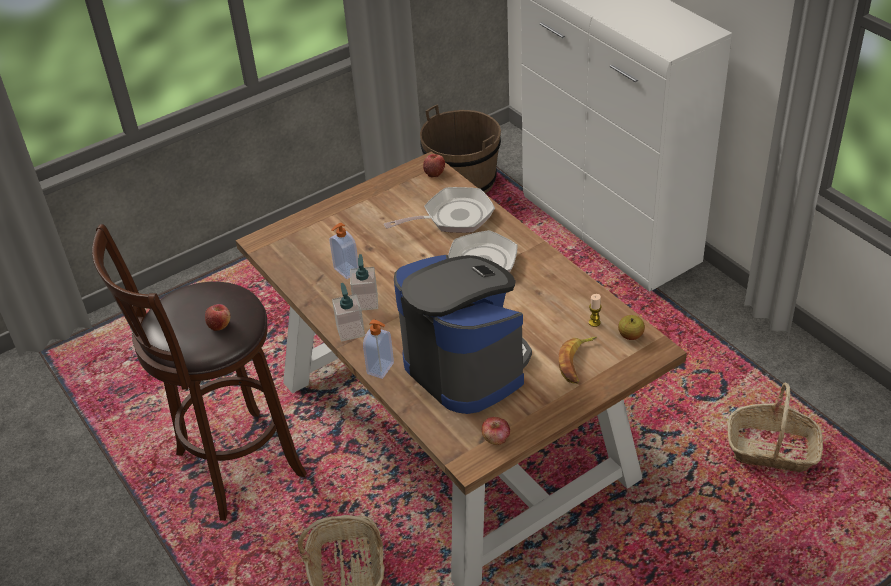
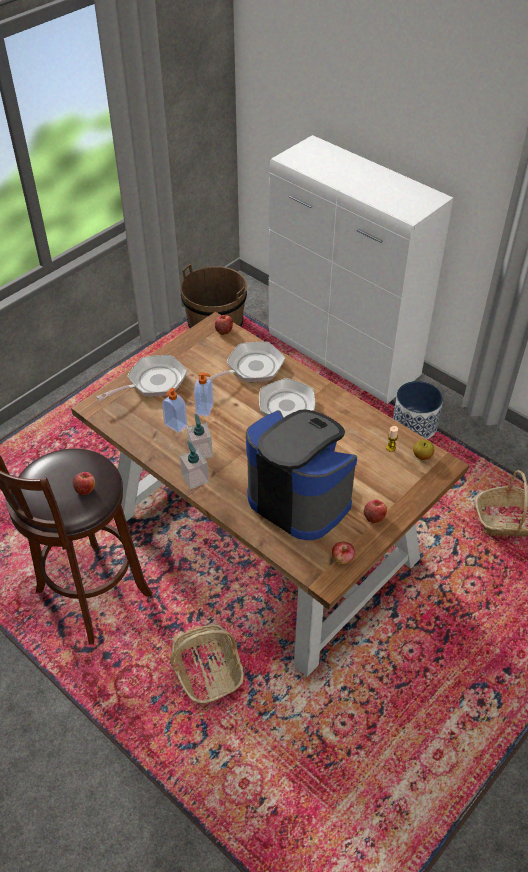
camera: 15 degrees left, 5 degrees up
soap dispenser [363,319,394,379] -> soap dispenser moved to [194,372,214,417]
banana [559,337,597,384] -> none
none -> frying pan [96,355,187,401]
none -> apple [364,500,387,523]
none -> planter [393,381,443,439]

